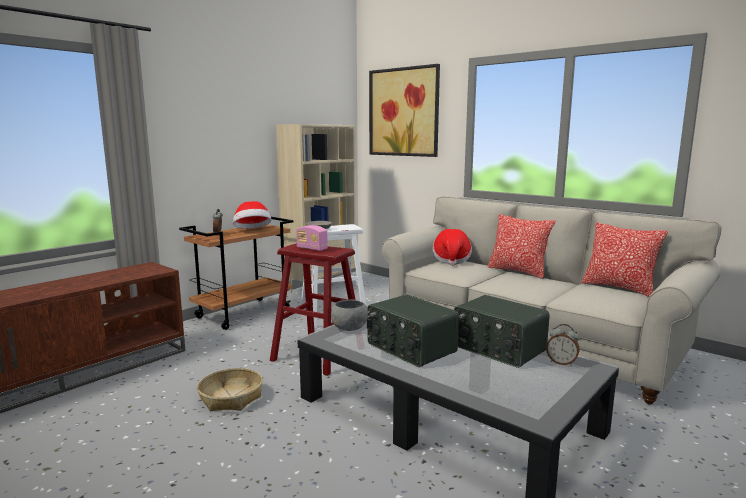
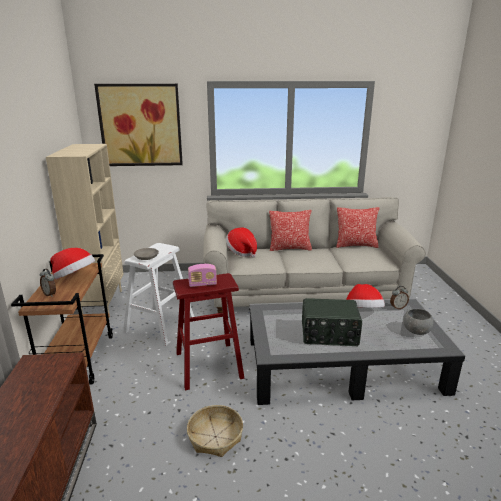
camera: 45 degrees left, 10 degrees up
grey bowl [331,300,368,331] -> grey bowl moved to [403,309,434,335]
radio [454,295,550,368] -> hat [346,284,385,308]

